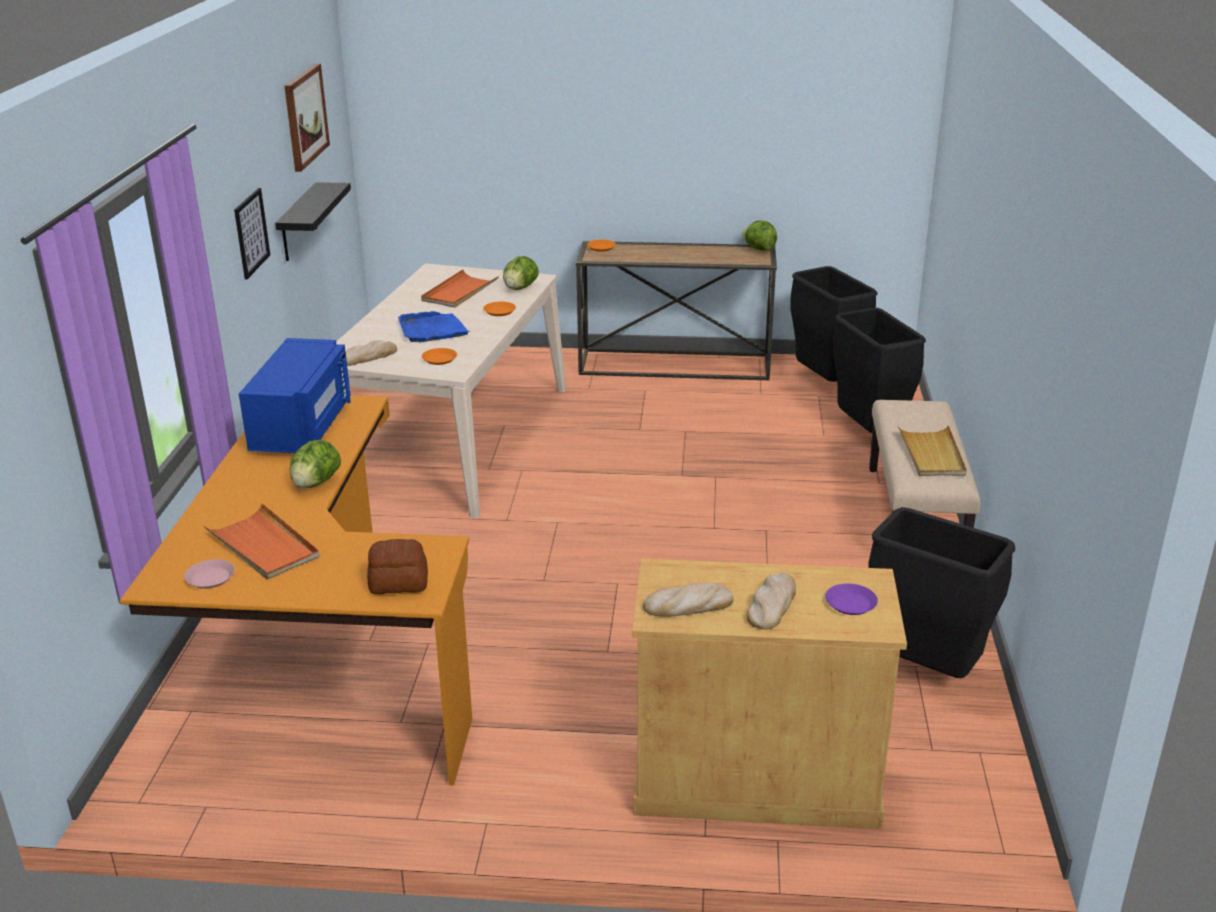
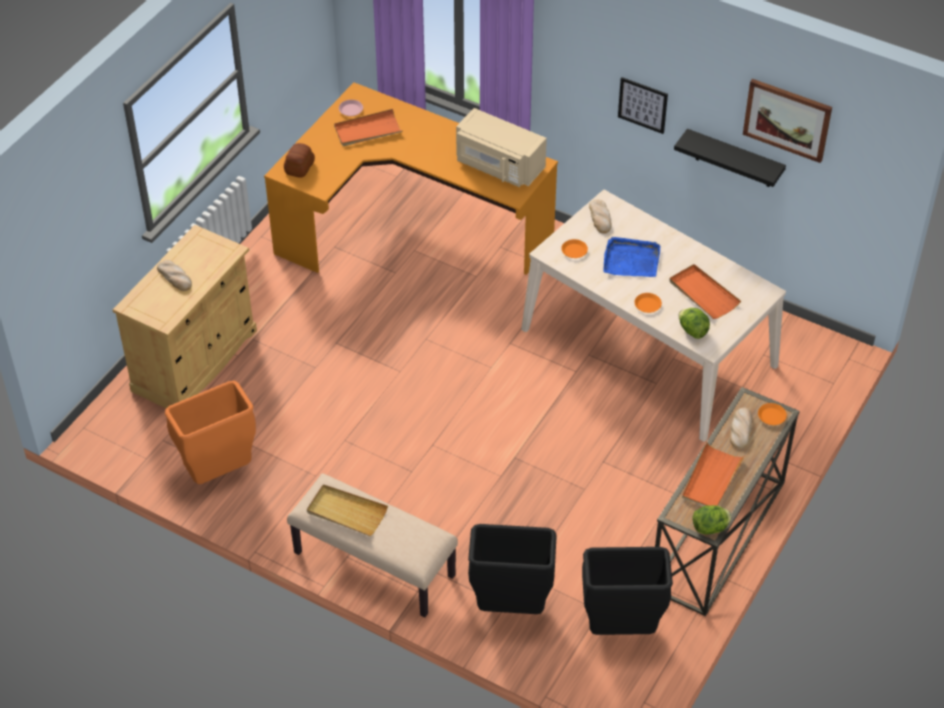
camera: 115 degrees right, 20 degrees up
blue microwave [239,338,351,453] -> beige microwave [456,108,547,187]
lettuce [290,440,341,488] -> none
bread [643,583,734,617] -> bread moved to [730,408,753,448]
purple plate [825,584,878,615] -> none
black trash can [868,507,1015,678] -> orange trash can [165,381,256,484]
none -> orange tray [682,442,745,506]

